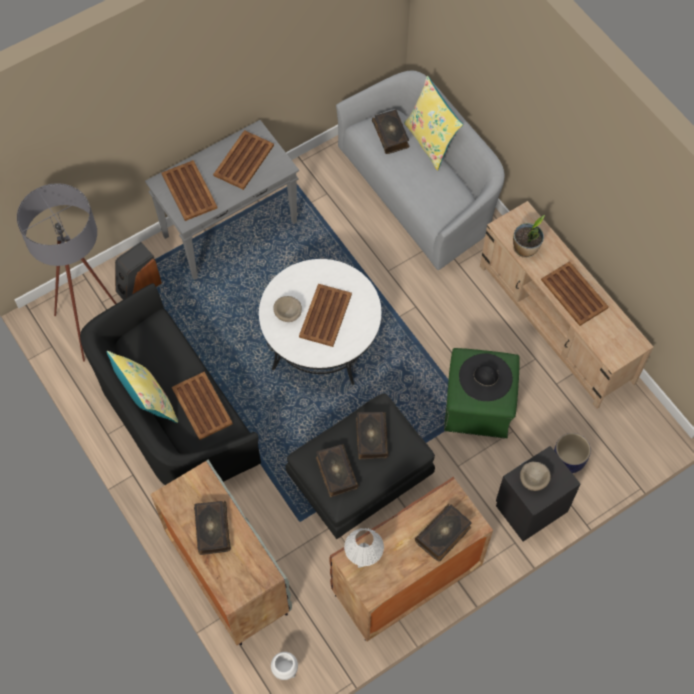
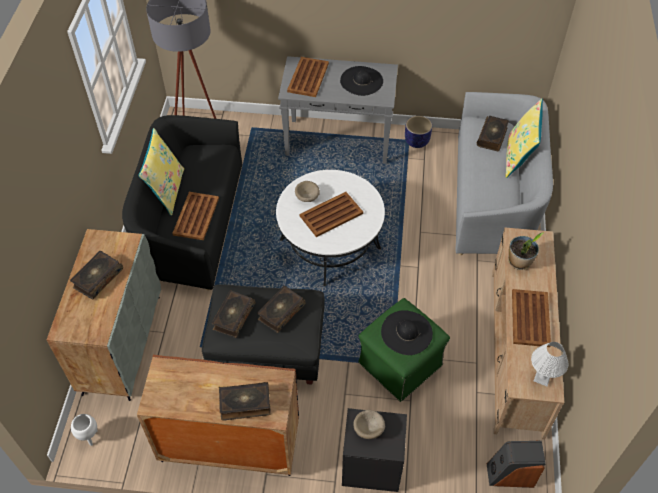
camera: 40 degrees right, 10 degrees down
speaker [115,242,162,300] -> speaker moved to [487,440,546,488]
brown tray [213,130,274,190] -> black hat [340,66,383,96]
white table lamp [344,528,384,568] -> white table lamp moved to [531,342,568,386]
planter [554,433,591,473] -> planter moved to [405,116,432,148]

